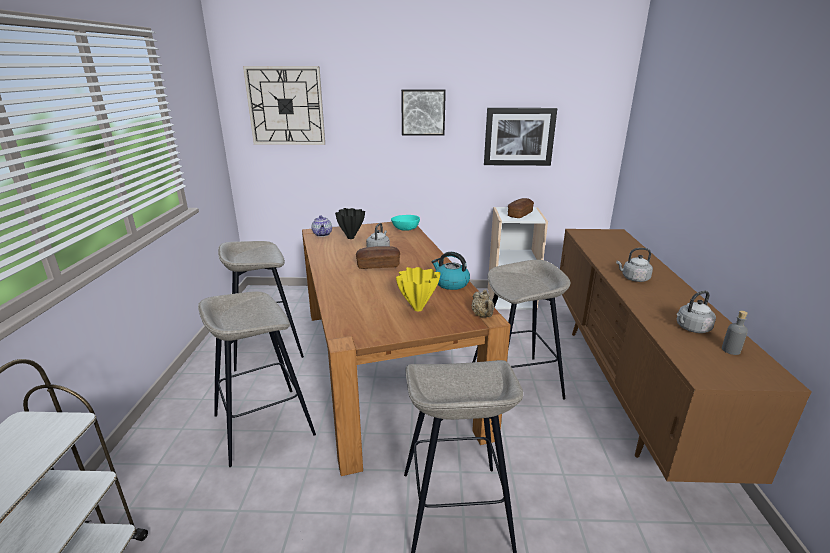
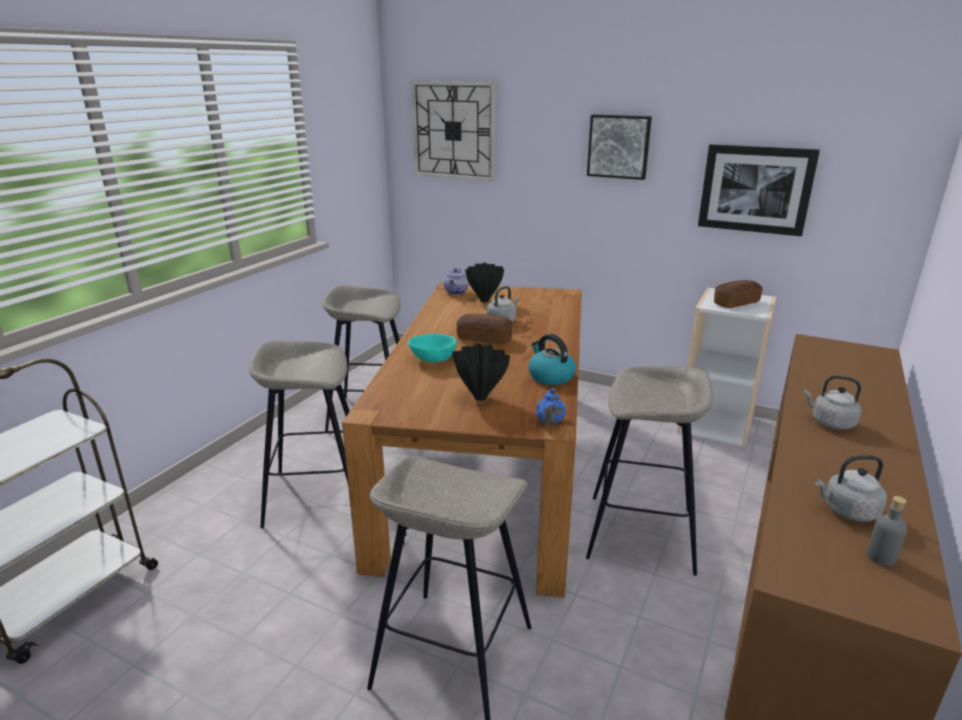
camera: 25 degrees right, 0 degrees up
turquoise bowl [391,215,420,231] -> turquoise bowl moved to [408,334,456,362]
yellow vase [396,267,441,311] -> black vase [452,343,510,401]
beige teapot [472,289,494,317] -> blue teapot [536,388,566,425]

